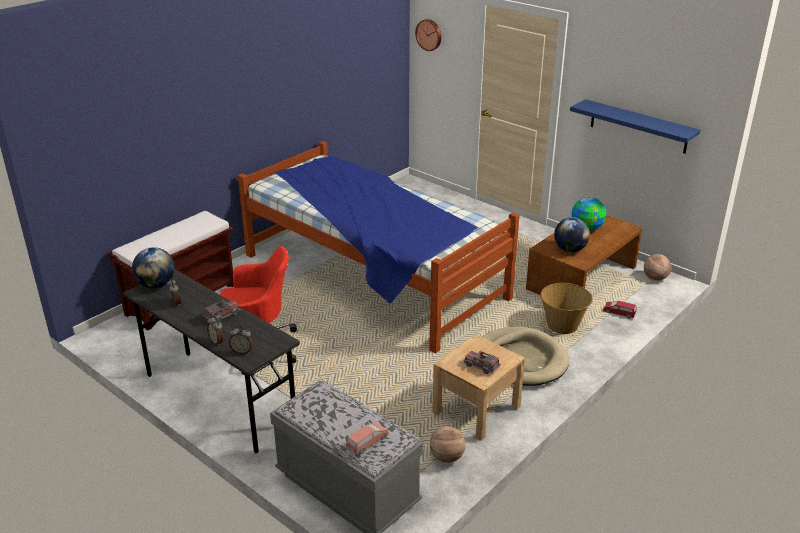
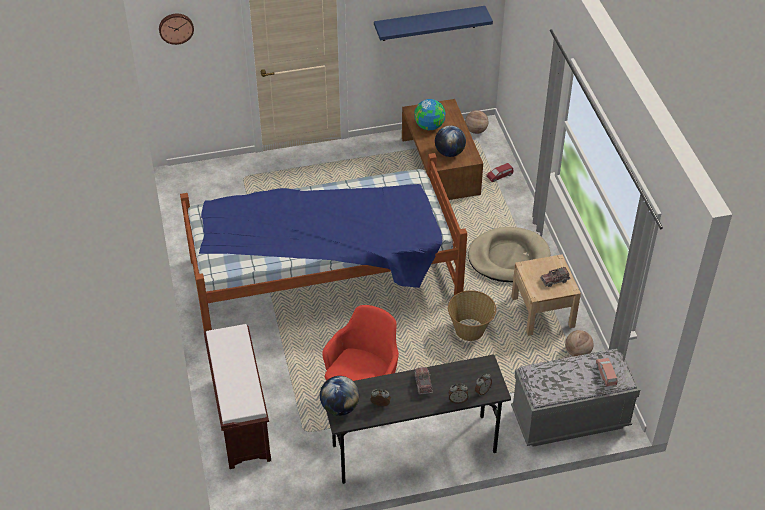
camera: 55 degrees left, 15 degrees up
basket [540,283,593,334] -> basket moved to [448,290,496,341]

